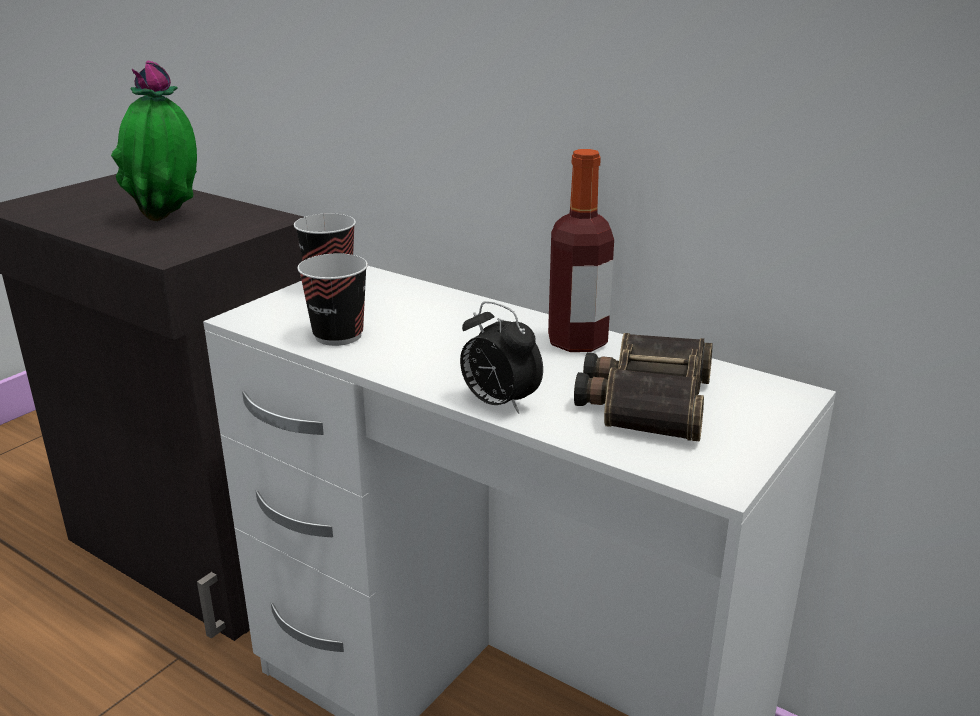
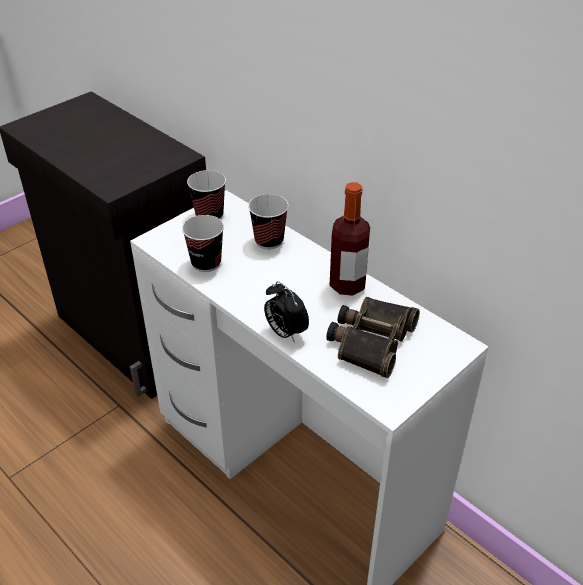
camera: 10 degrees right, 15 degrees up
potted plant [111,60,197,221] -> none
none -> cup [248,194,289,249]

